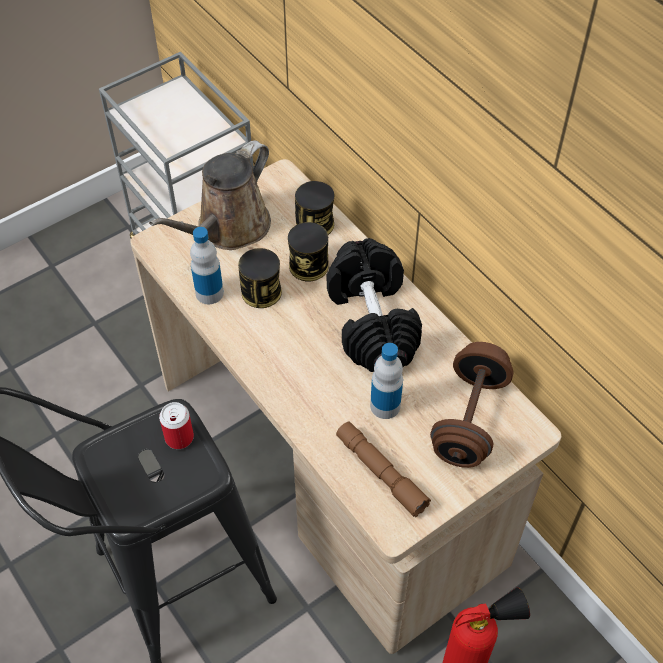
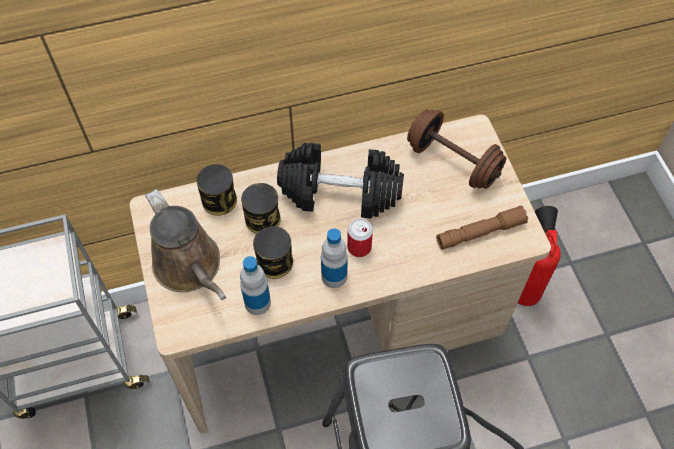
camera: 70 degrees left, 5 degrees up
can [159,402,194,449] -> can moved to [347,218,373,257]
bottle [370,343,403,419] -> bottle moved to [321,228,348,288]

